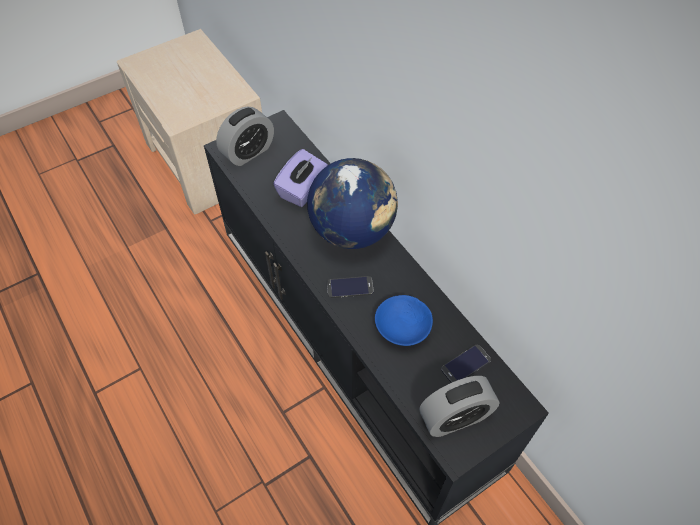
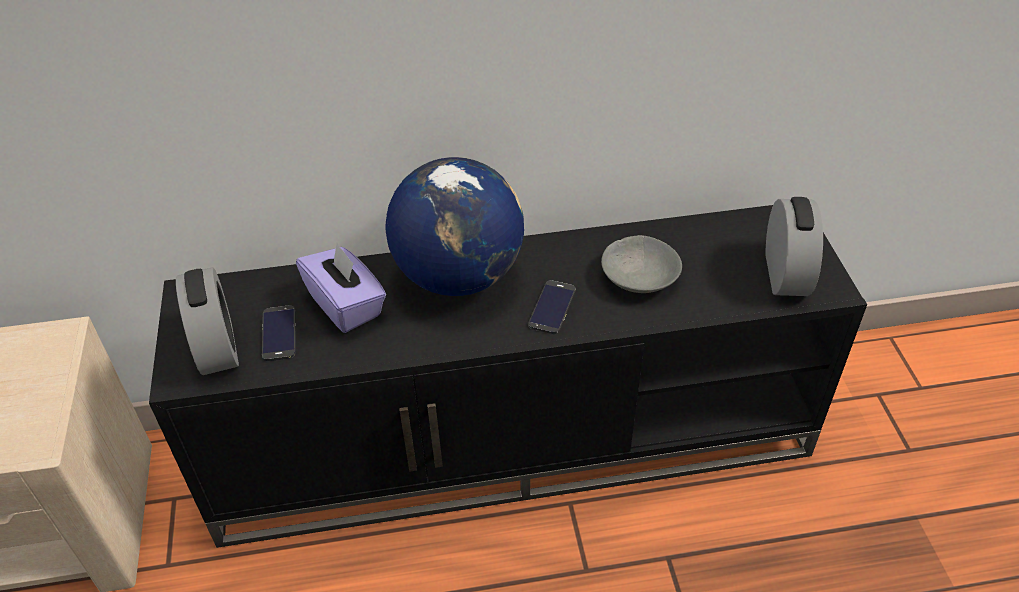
camera: 65 degrees left, 10 degrees down
blue bowl [375,295,433,346] -> grey bowl [601,235,682,293]
phone [441,345,491,383] -> phone moved to [262,305,296,361]

